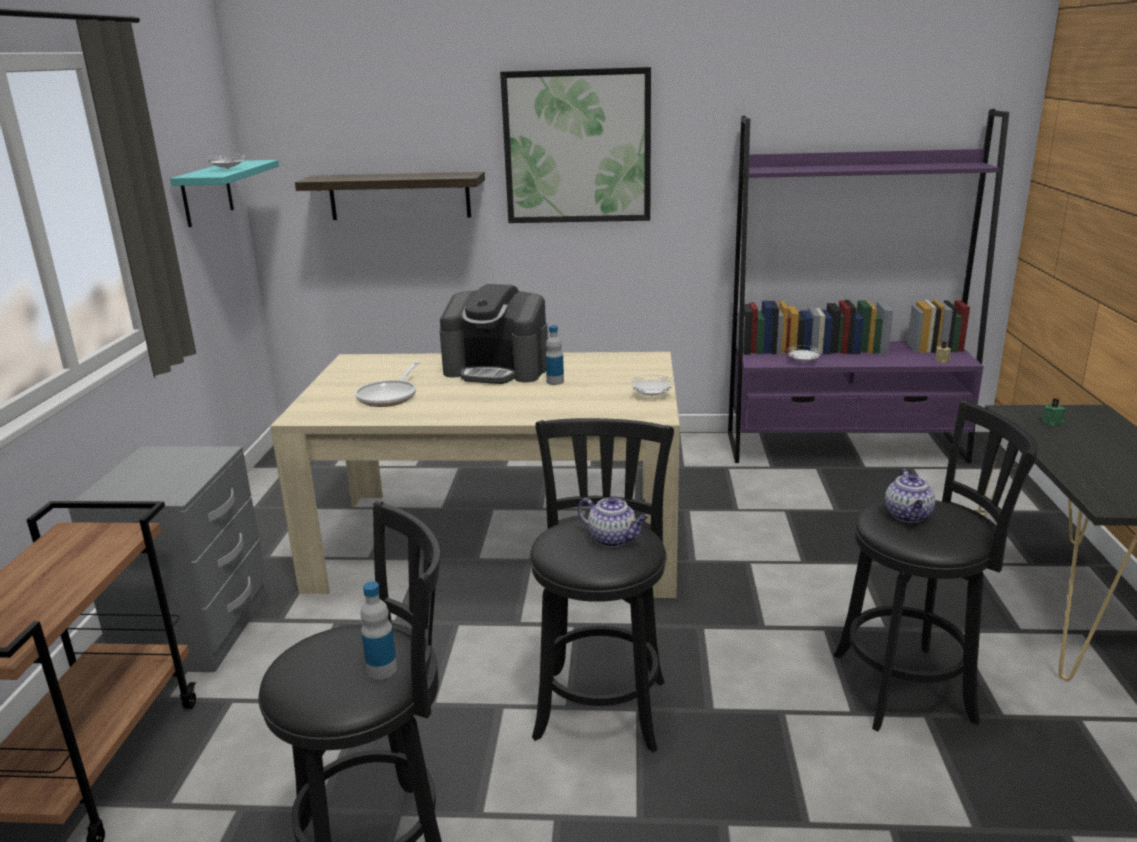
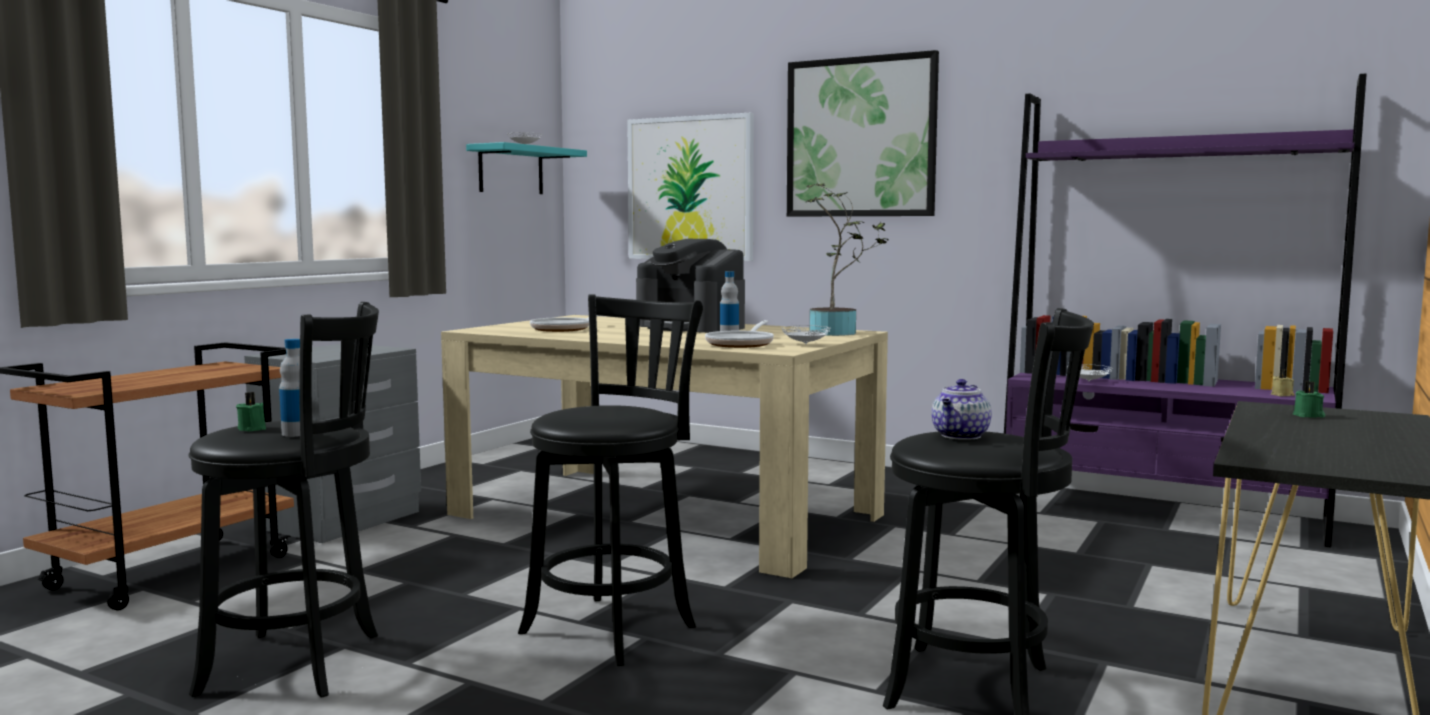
camera: 25 degrees right, 15 degrees down
shelf [295,172,485,220] -> picture [627,113,754,261]
teapot [578,497,648,547] -> none
none -> green candle [236,392,266,431]
none -> frying pan [705,320,774,348]
none -> potted plant [806,183,889,336]

